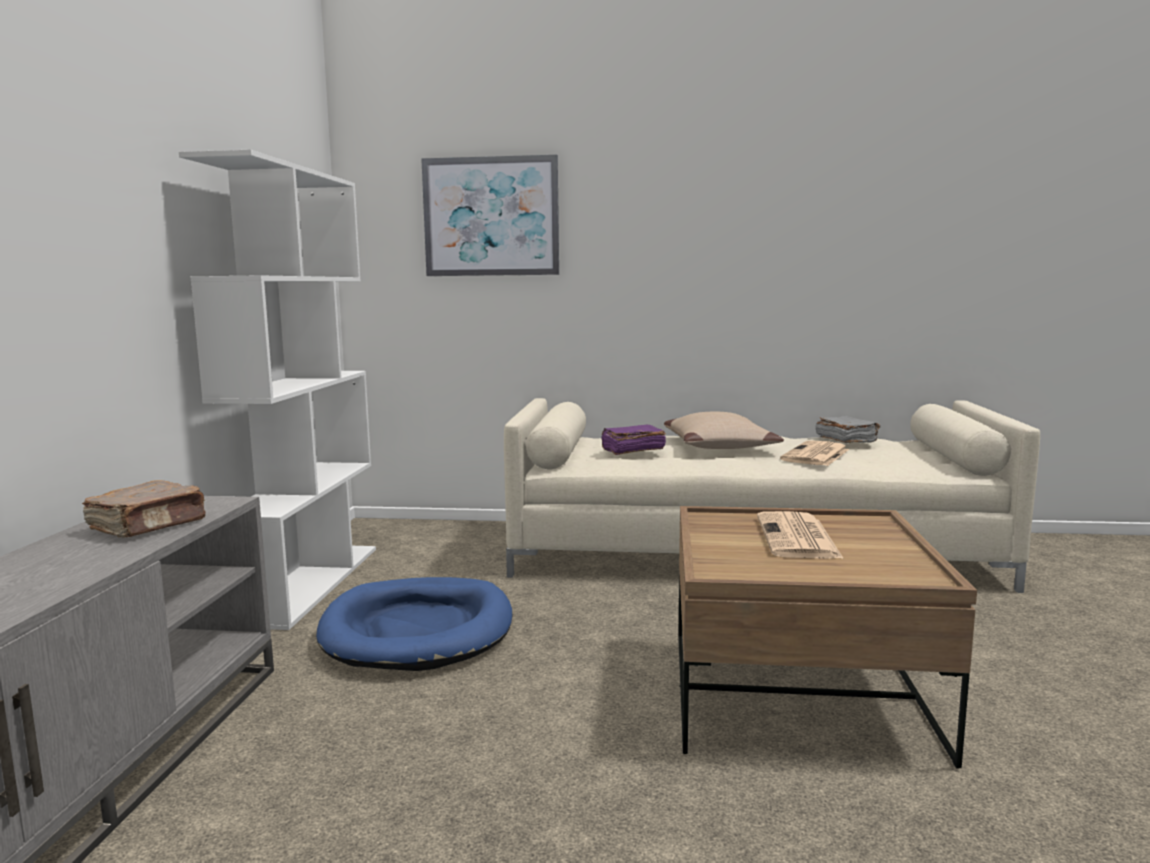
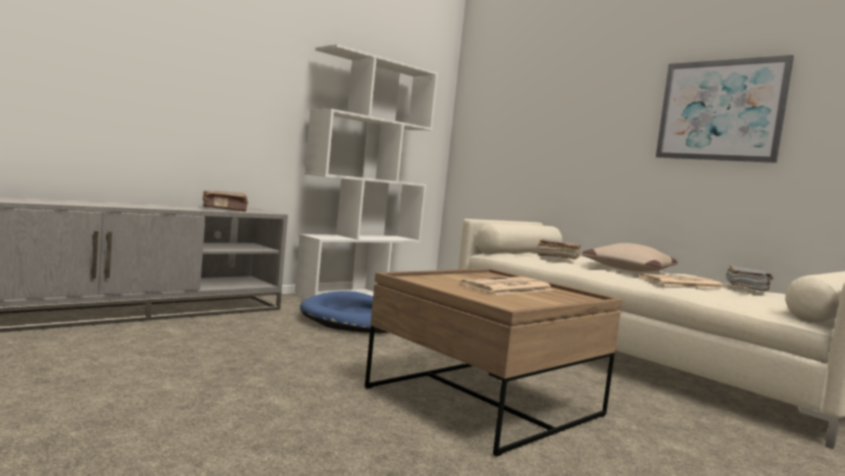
camera: 40 degrees right, 5 degrees down
picture [421,155,559,276] -> picture moved to [656,55,794,163]
purple book [601,425,666,455] -> brown book [537,239,581,259]

